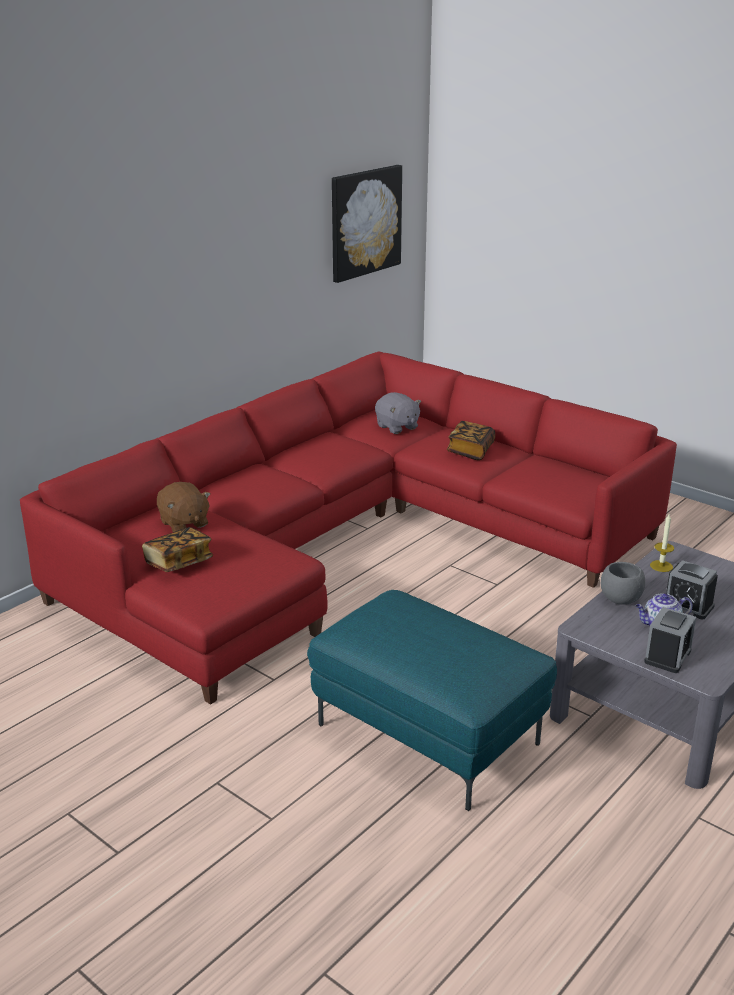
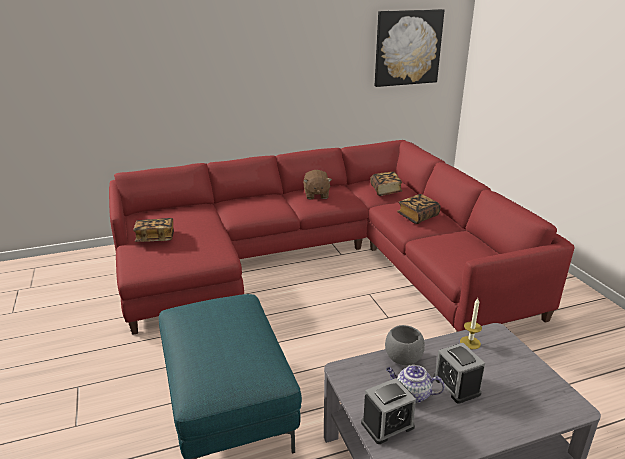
camera: 30 degrees right, 0 degrees up
brown plush toy [157,482,210,532] -> brown plush toy moved to [303,170,332,199]
grey plush toy [375,392,421,434] -> book [370,172,402,196]

